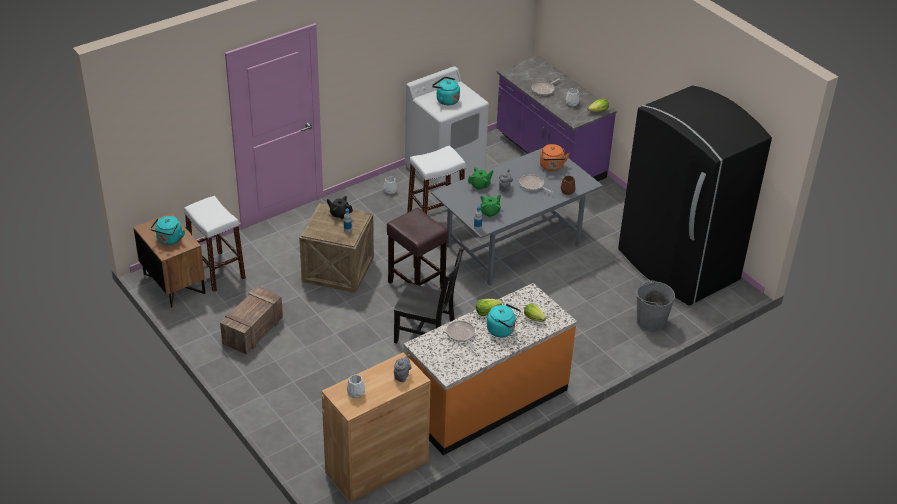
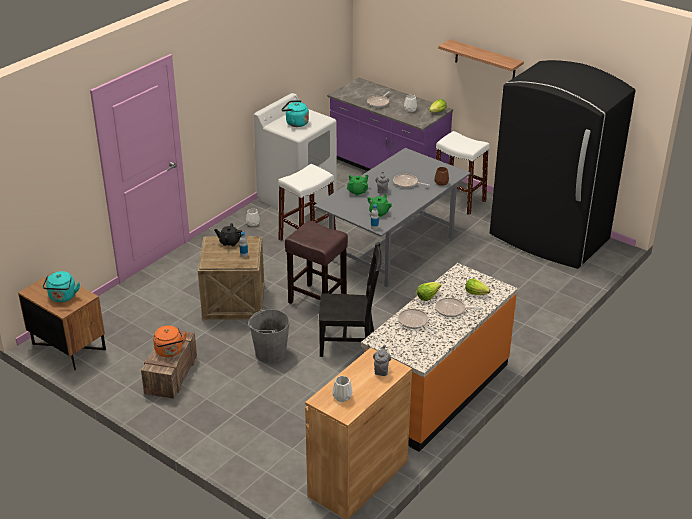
camera: 15 degrees left, 5 degrees down
white stool [184,196,246,292] -> white stool moved to [436,131,490,215]
turquoise kettle [487,304,521,337] -> frying pan [435,298,482,317]
orange kettle [540,144,570,171] -> orange kettle moved to [153,326,187,357]
grey bucket [636,280,675,332] -> grey bucket moved to [248,308,289,363]
none -> shelf [438,39,524,79]

